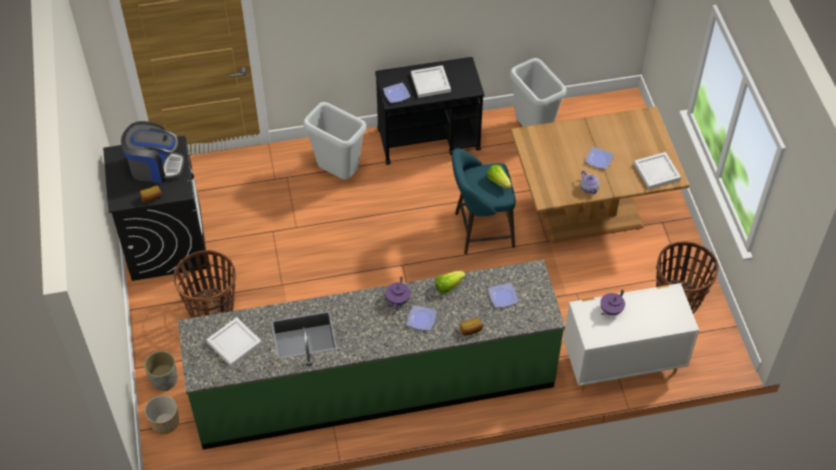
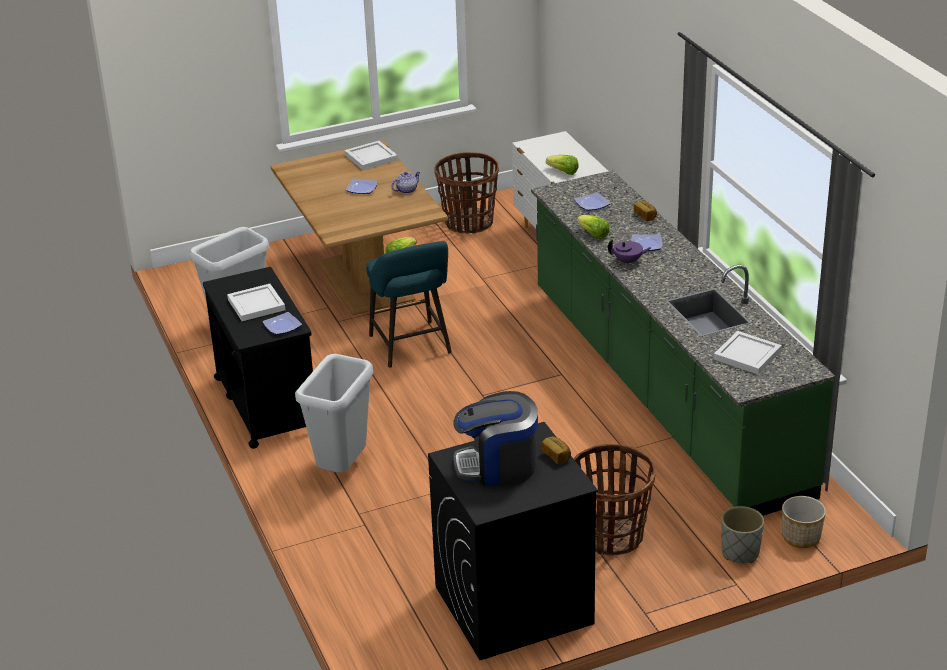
camera: 100 degrees left, 20 degrees down
coffee machine [121,121,184,184] -> coffee machine turned 90 degrees counterclockwise [453,391,538,487]
purple teapot [600,290,625,315] -> lettuce [546,155,578,175]

